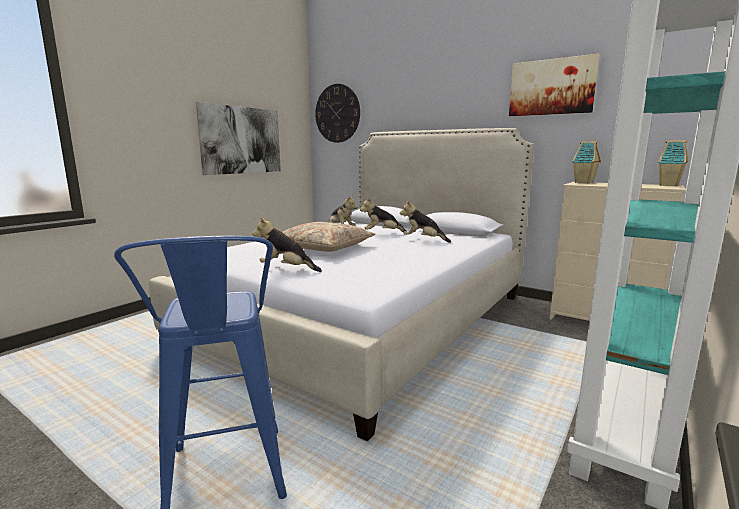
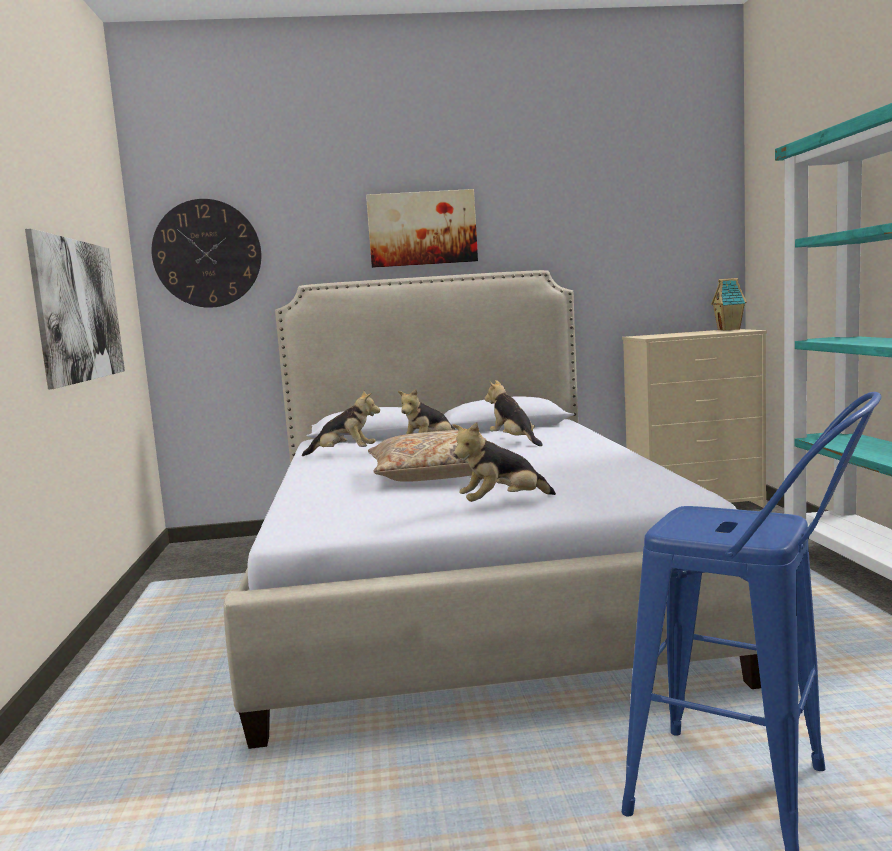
camera: 40 degrees left, 5 degrees down
plush toy [400,201,451,243] -> plush toy turned 75 degrees clockwise [485,380,542,446]
picture [509,54,599,116] -> picture moved to [366,189,478,268]
toy house [572,141,601,183] -> none

